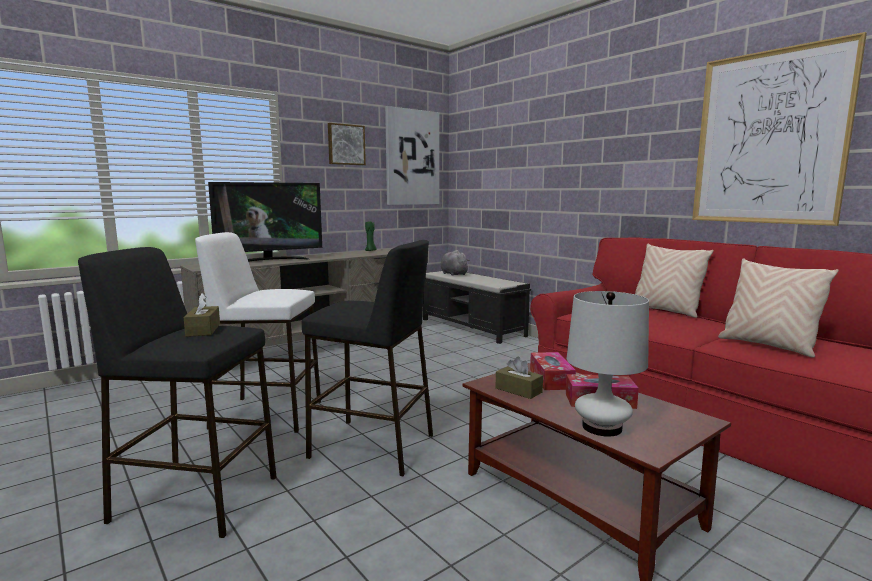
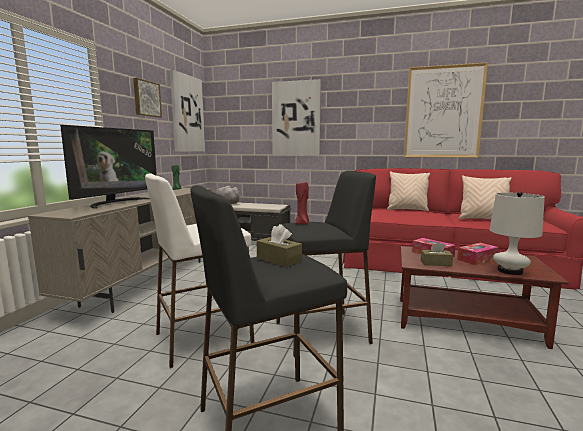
camera: 35 degrees left, 0 degrees up
none -> picture [272,79,321,156]
none -> red candle [295,182,309,225]

